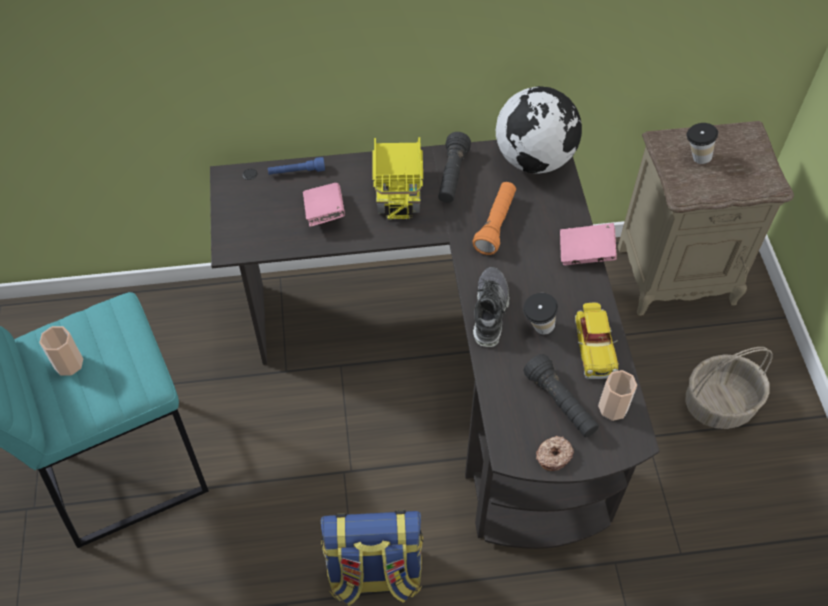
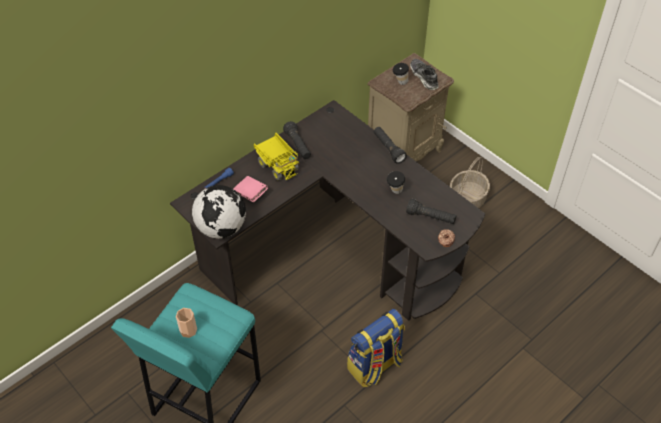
camera: 35 degrees left, 5 degrees down
orange flashlight [473,182,516,255] -> none
shoe [473,267,510,347] -> shoe moved to [410,59,439,90]
globe [496,86,582,174] -> globe moved to [192,185,246,239]
pink book [560,223,617,265] -> black flashlight [373,127,407,164]
toy car [575,303,619,379] -> none
cup [598,370,637,421] -> none

